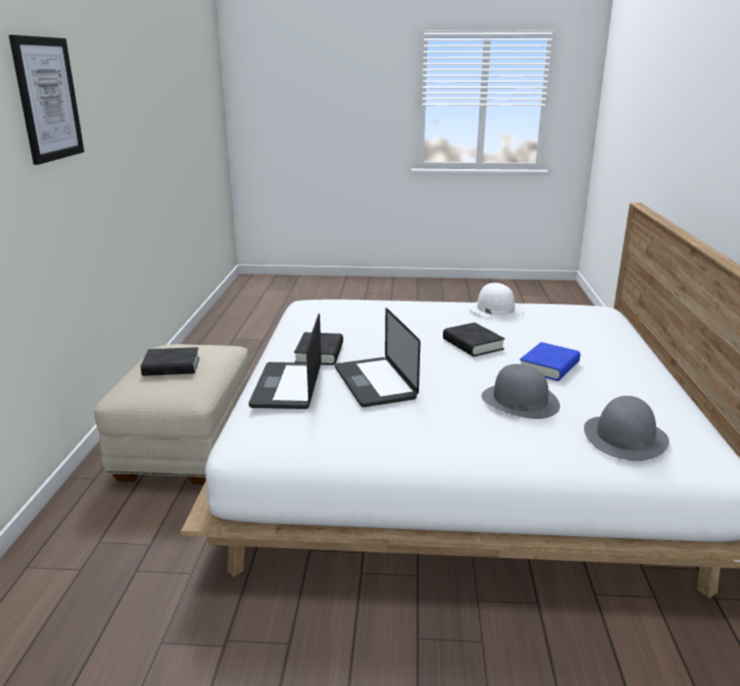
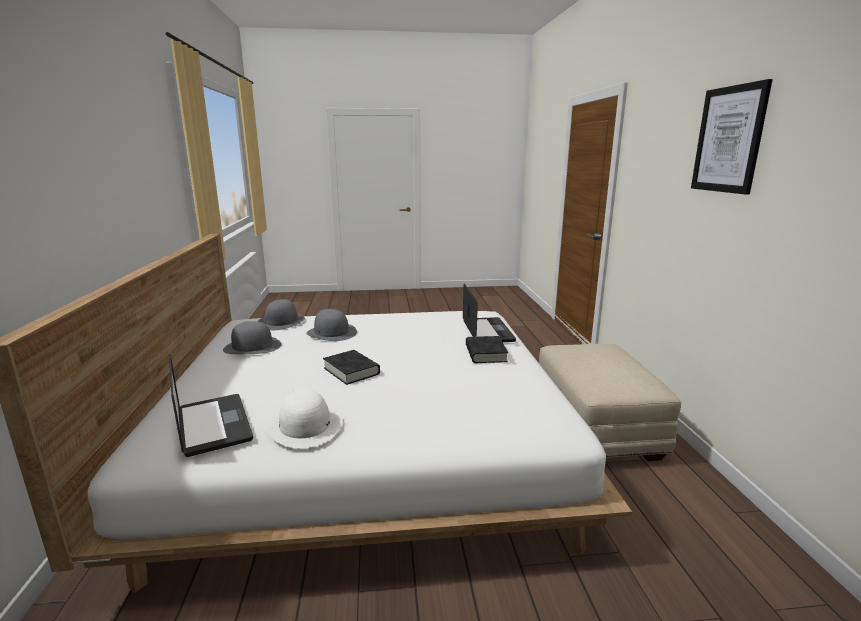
camera: 170 degrees right, 5 degrees down
black book [141,347,200,376] -> none
laptop [335,308,420,407] -> laptop moved to [169,355,253,457]
blue book [520,342,580,381] -> none
none -> grey hat [223,321,281,354]

